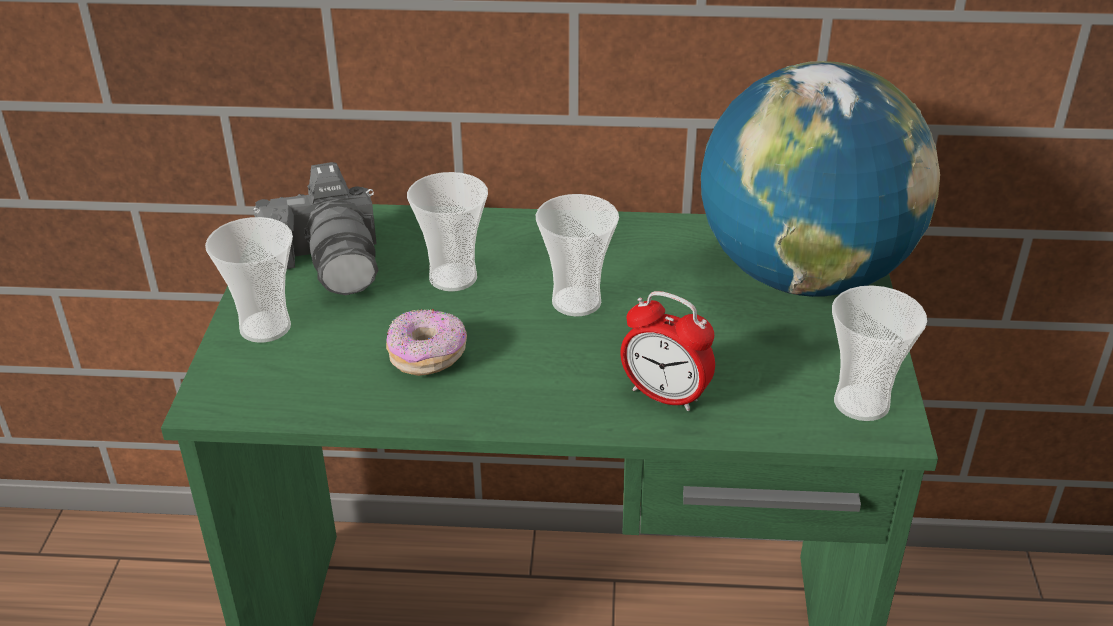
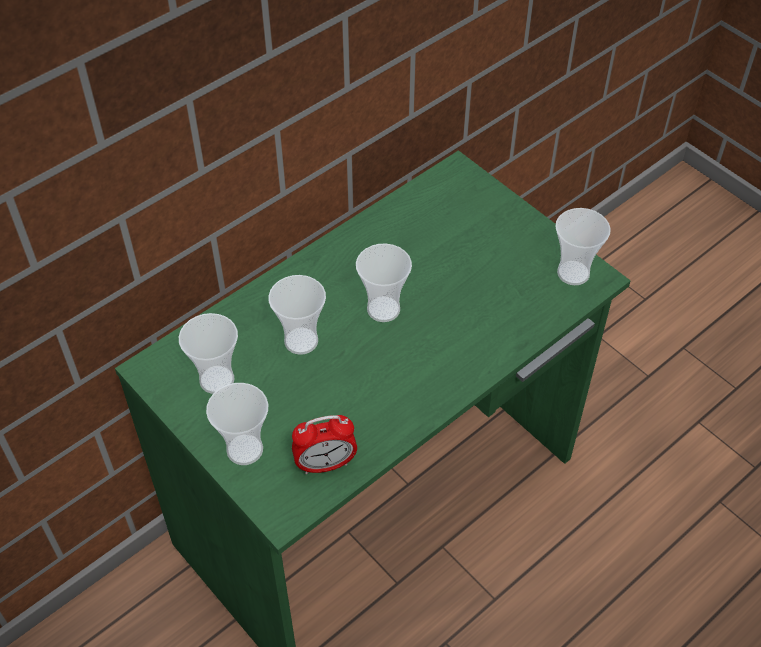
camera: 45 degrees left, 15 degrees up
camera [254,162,378,295] -> cup [179,313,238,394]
donut [386,309,467,376] -> none
alarm clock [620,291,715,411] -> alarm clock moved to [292,415,357,474]
globe [701,61,940,297] -> none

